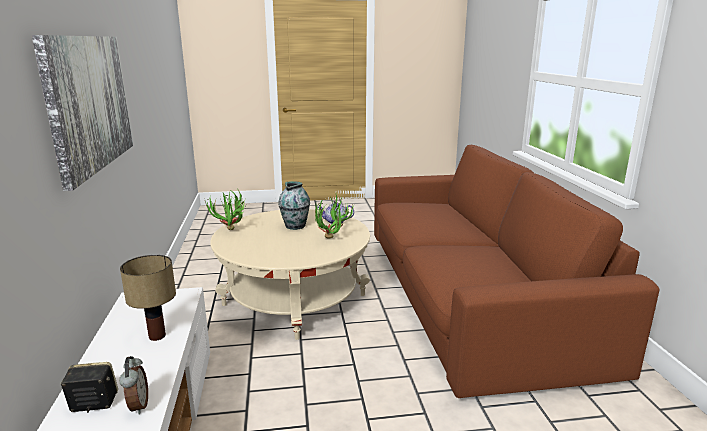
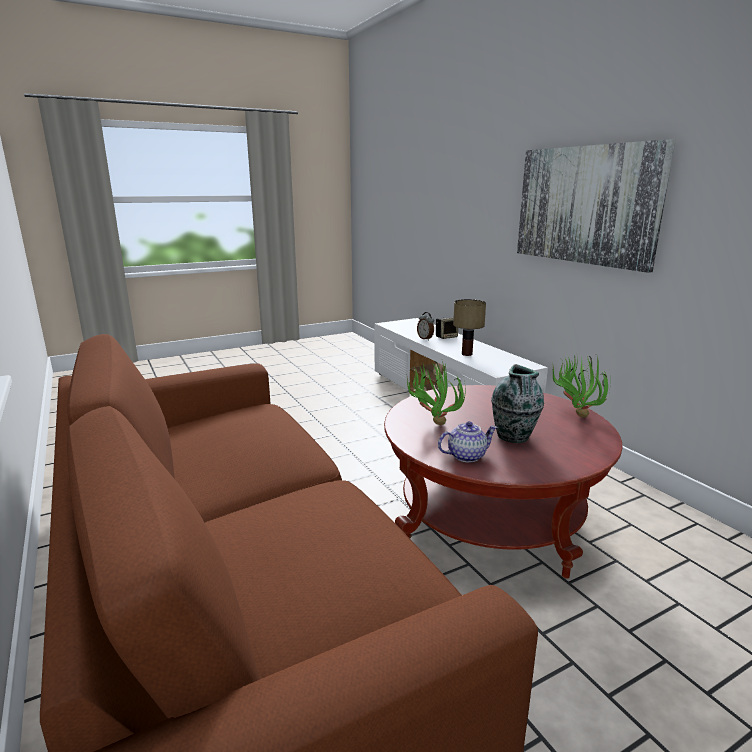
camera: 160 degrees right, 0 degrees up
beige coffee table [210,209,370,340] -> red coffee table [384,385,622,579]

